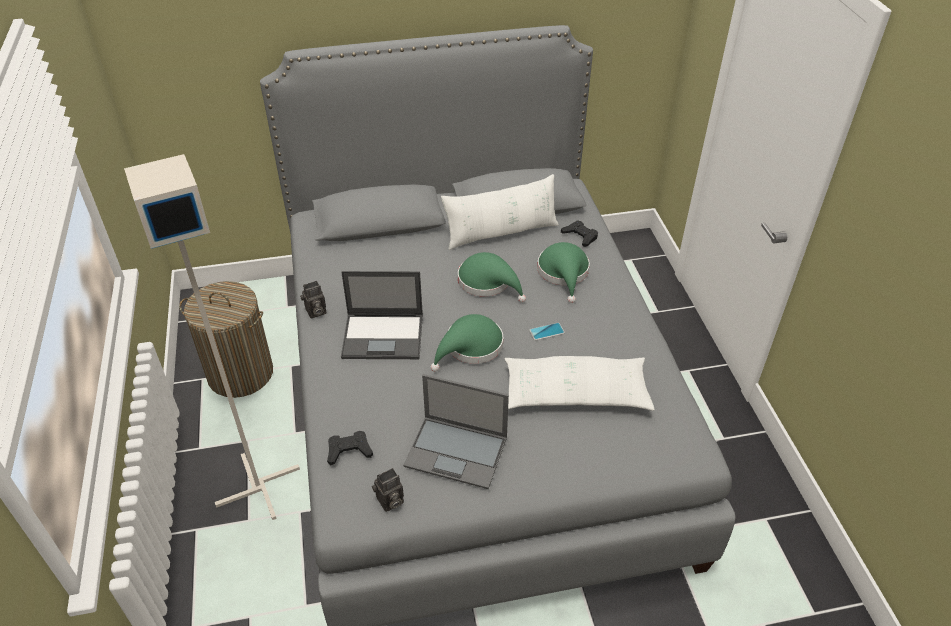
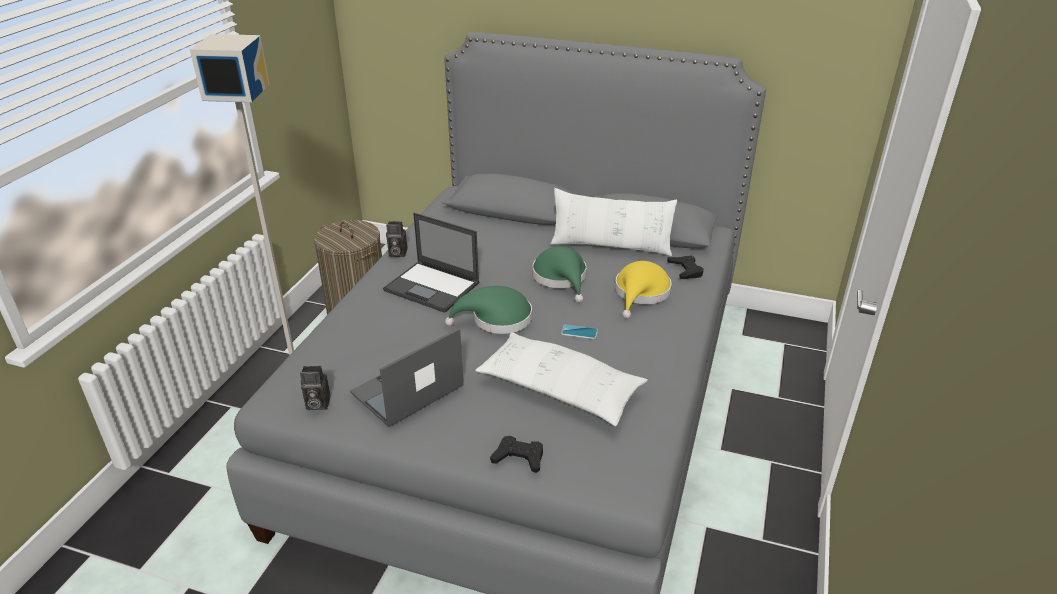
camera: 30 degrees right, 10 degrees down
black game controller [327,431,373,465] -> black game controller moved to [490,436,543,473]
laptop [403,374,509,489] -> laptop turned 90 degrees clockwise [350,328,464,427]
green hat [537,242,590,303] -> yellow hat [615,261,672,319]

